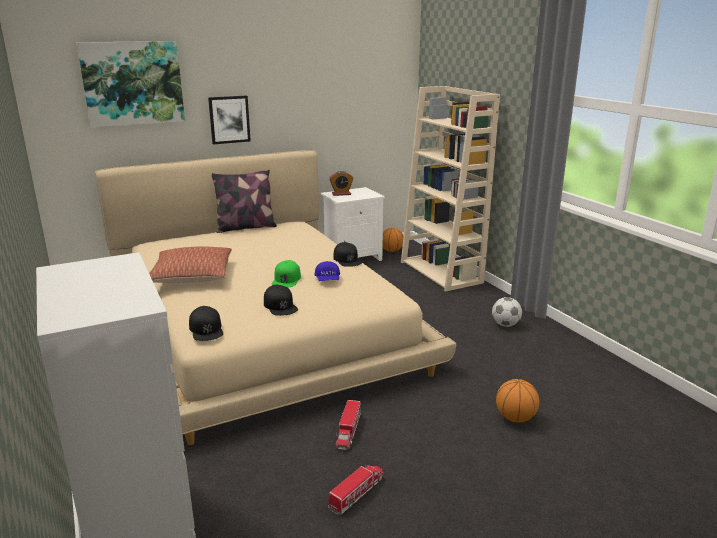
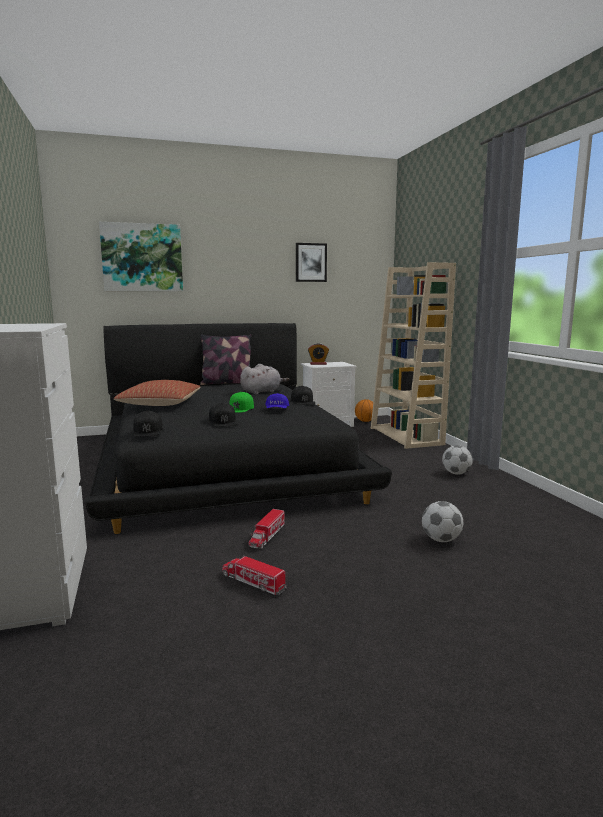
camera: 10 degrees right, 10 degrees down
beige bed [95,150,456,445] -> black bed [85,323,392,534]
picture [208,96,251,144] -> picture moved to [296,243,327,282]
toy truck [328,465,383,515] -> toy truck turned 105 degrees counterclockwise [222,555,287,595]
basketball [496,379,539,423] -> football [422,501,463,542]
none -> grey plush toy [240,364,289,394]

